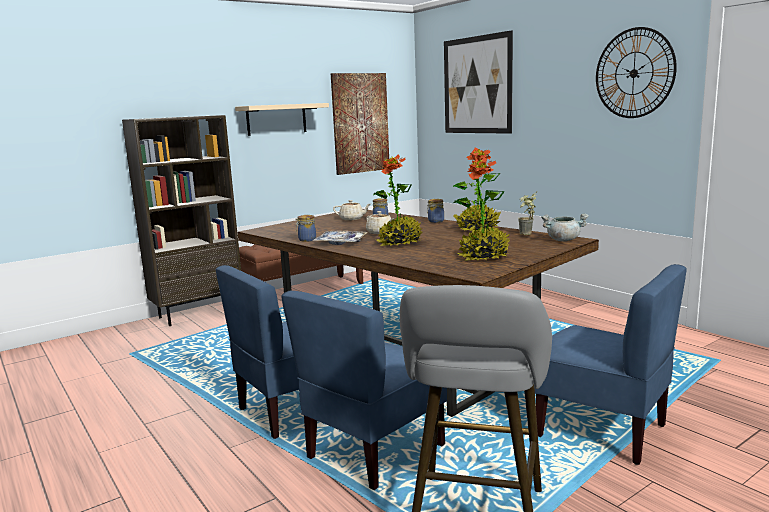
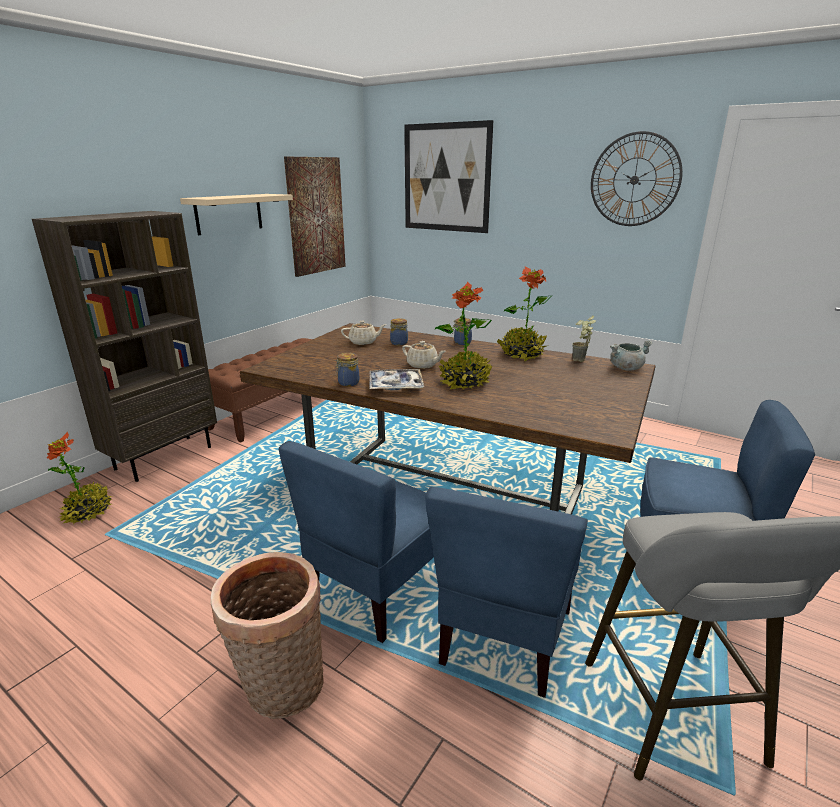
camera: 20 degrees left, 10 degrees up
potted plant [454,157,510,261] -> potted plant moved to [47,432,112,524]
none -> basket [210,552,324,719]

